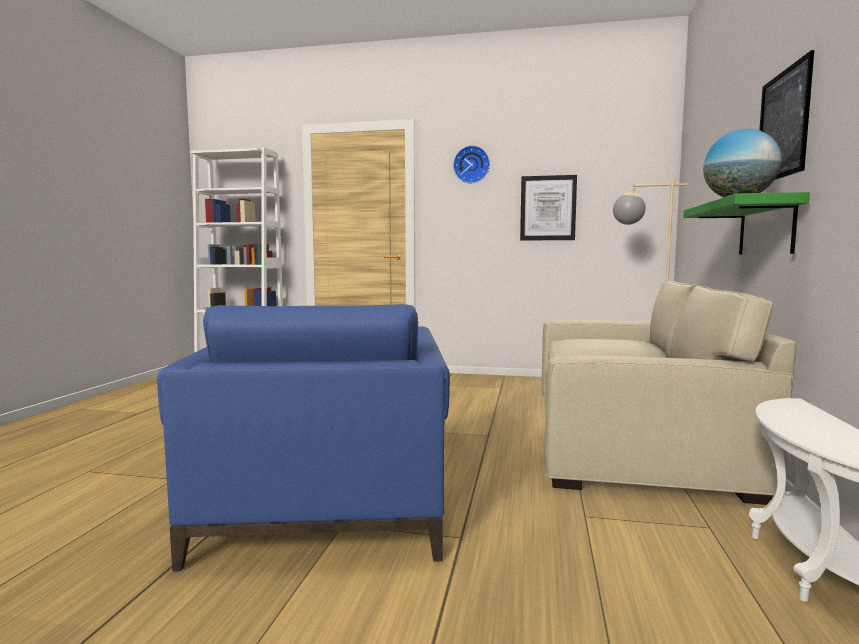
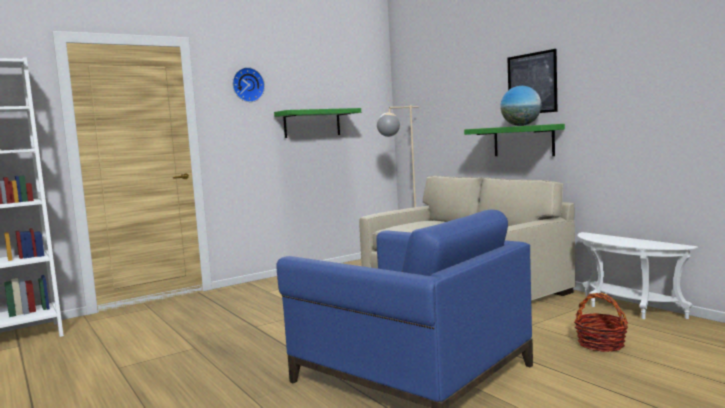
camera: 45 degrees left, 0 degrees up
picture [520,175,577,241] -> green shelf [274,108,361,138]
none -> basket [574,293,628,352]

